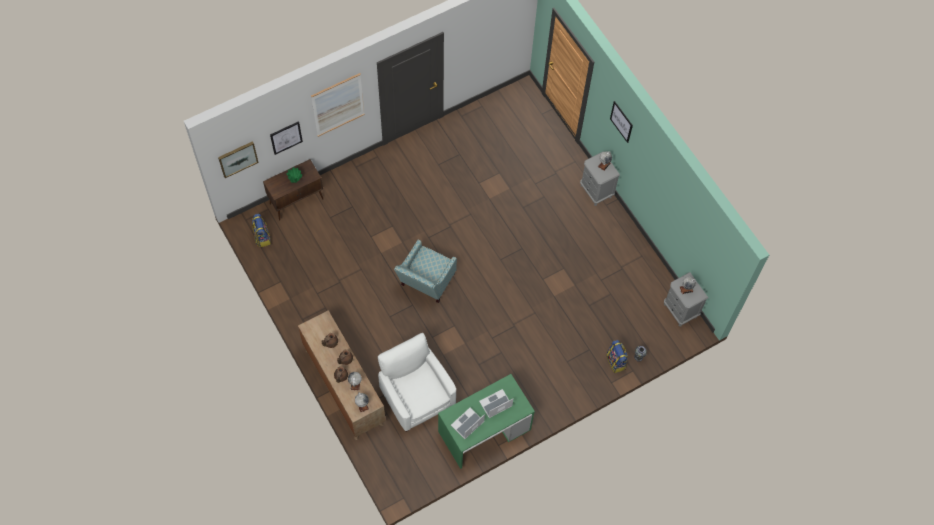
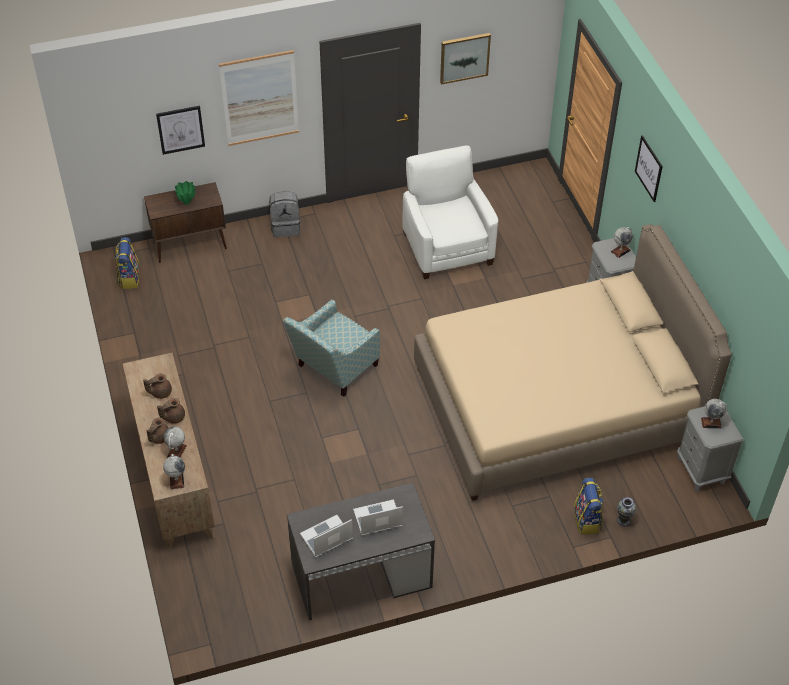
camera: 15 degrees right, 15 degrees down
picture [218,141,259,178] -> picture moved to [440,33,491,85]
white armchair [378,333,456,432] -> white armchair moved to [402,145,498,279]
green desk [438,374,535,469] -> grey desk [287,483,435,621]
none -> grey backpack [269,192,301,237]
none -> beige bed [414,224,732,501]

